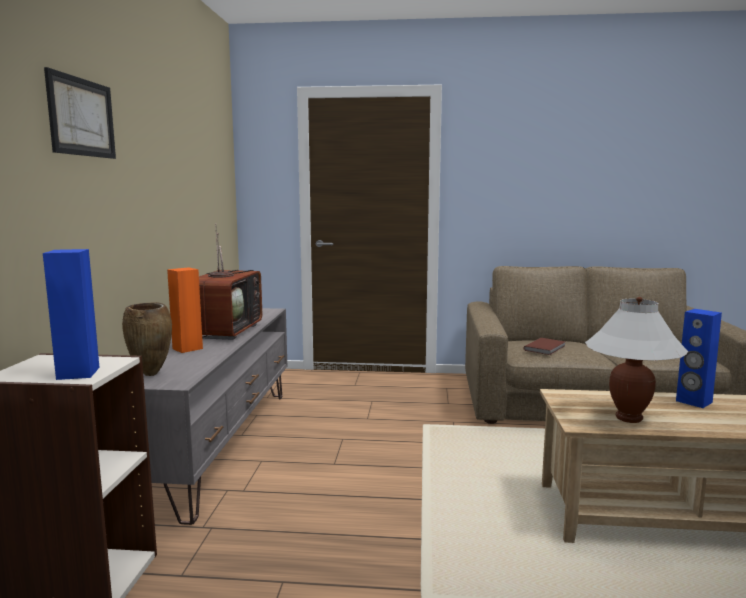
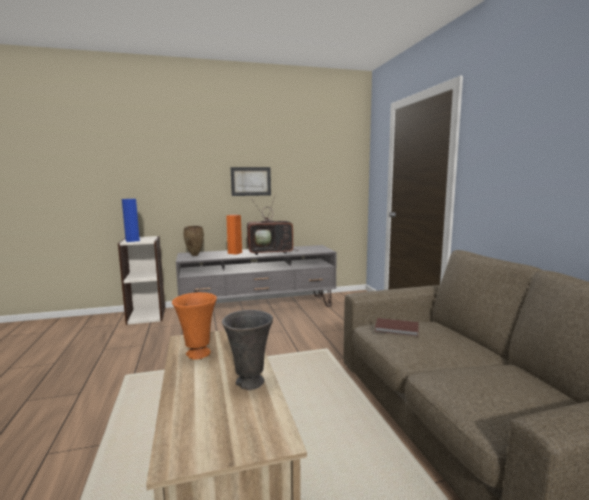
camera: 70 degrees right, 0 degrees up
picture [44,67,116,159] -> picture moved to [231,167,271,196]
white table lamp [585,297,688,423] -> orange vase [172,292,217,360]
blue speaker [676,309,722,408] -> grey vase [222,310,273,390]

